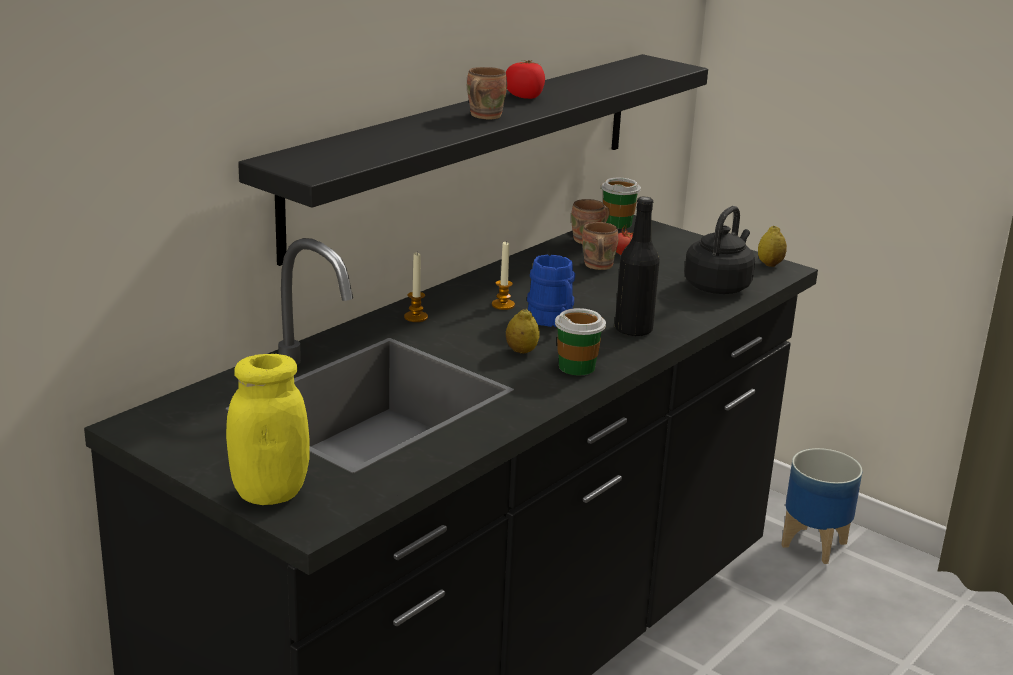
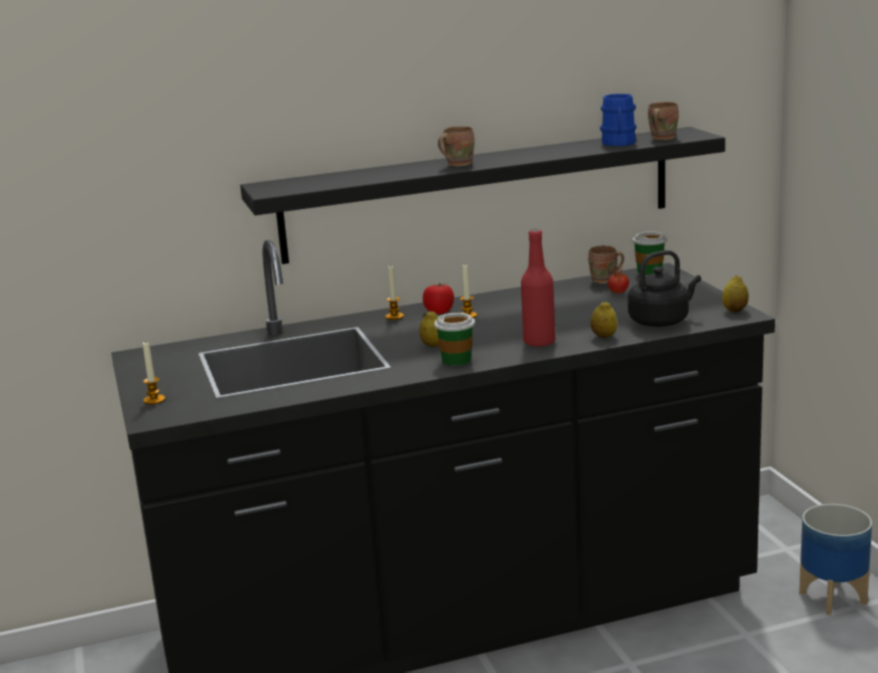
camera: 35 degrees right, 5 degrees down
yellow jar [226,354,309,505] -> candle [143,341,165,405]
tomato [506,60,545,99] -> tomato moved to [423,283,454,314]
blue mug [527,255,575,327] -> blue mug moved to [600,94,636,146]
brown mug [582,222,618,270] -> brown mug moved to [648,102,679,140]
black bottle [615,196,660,337] -> red bottle [521,229,555,347]
none -> lemon [590,301,617,338]

